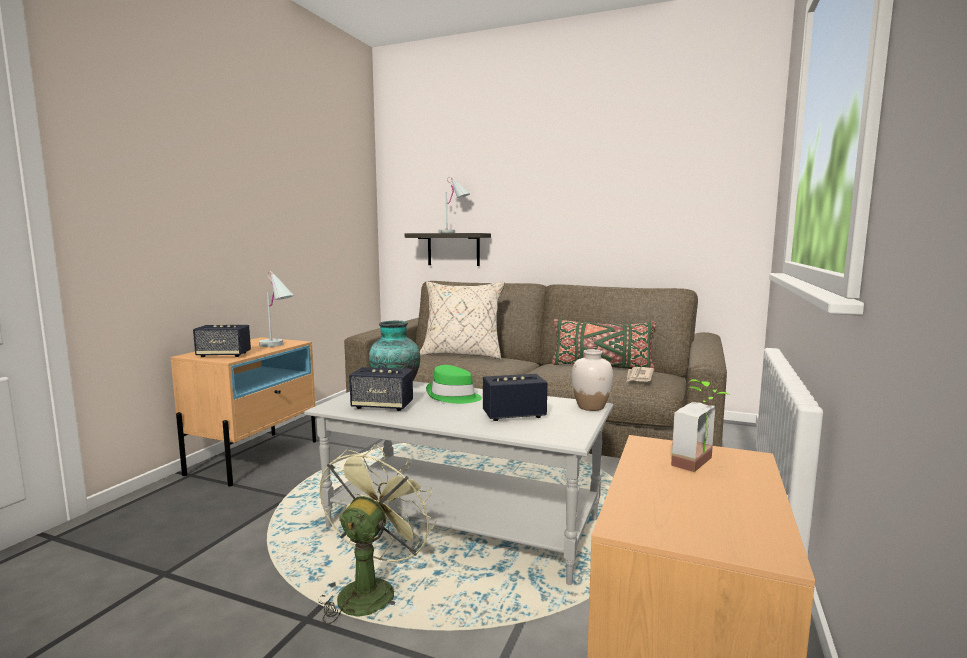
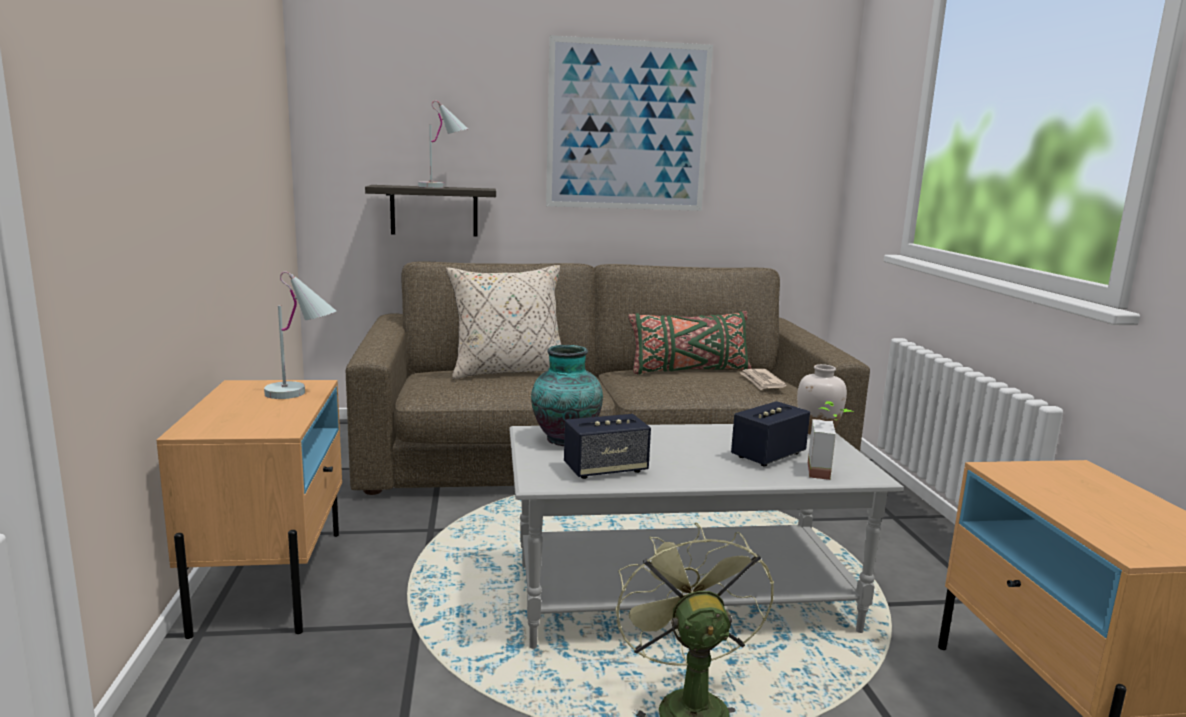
camera: 30 degrees left, 5 degrees up
speaker [193,325,251,357] -> none
green hat [426,365,482,404] -> none
potted plant [671,379,730,472] -> potted plant moved to [808,401,854,480]
none -> picture [546,35,713,211]

